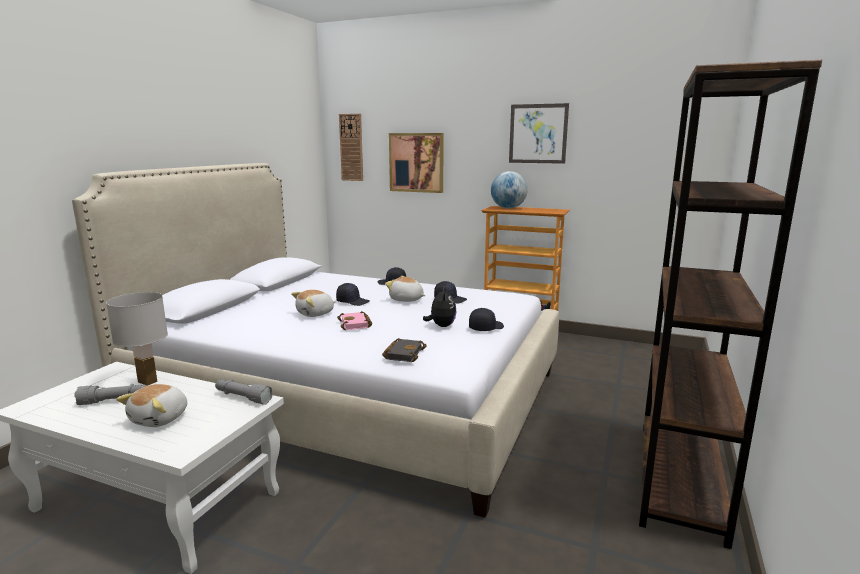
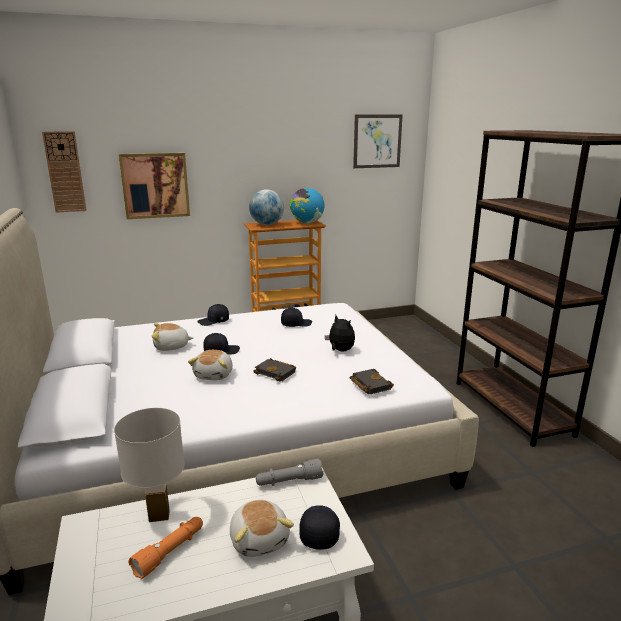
camera: 40 degrees left, 5 degrees up
grey flashlight [74,383,147,405] -> orange flashlight [128,517,203,579]
pink book [337,311,372,330] -> black book [253,358,296,382]
plush toy [385,276,425,302] -> plush toy moved to [152,323,193,351]
black cap [469,308,504,331] -> black cap moved to [299,505,340,550]
picture [509,103,569,164] -> picture moved to [353,114,403,168]
none -> globe [290,188,325,223]

